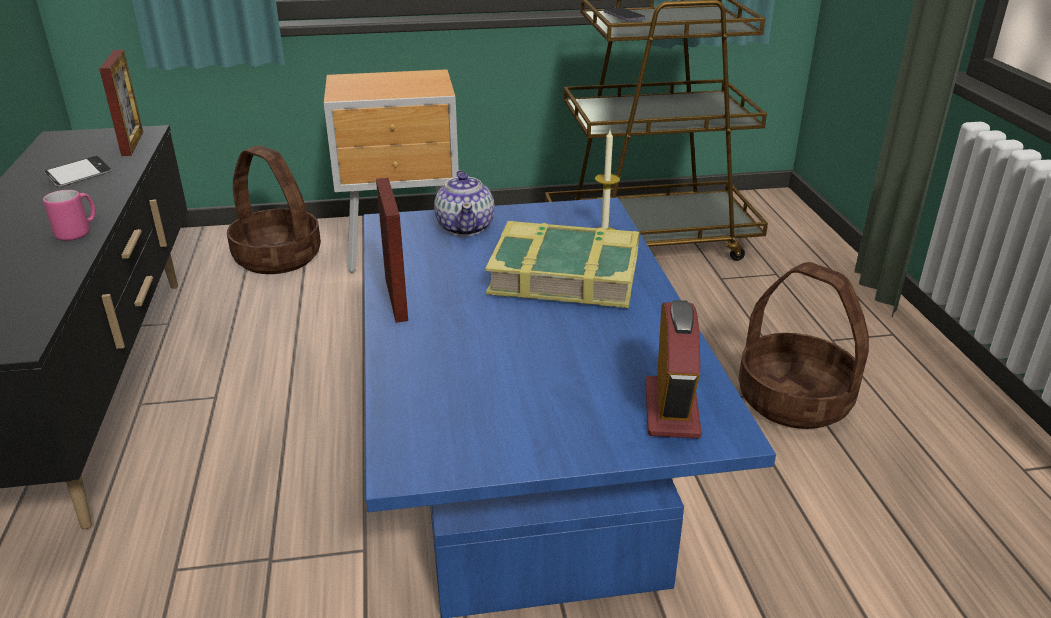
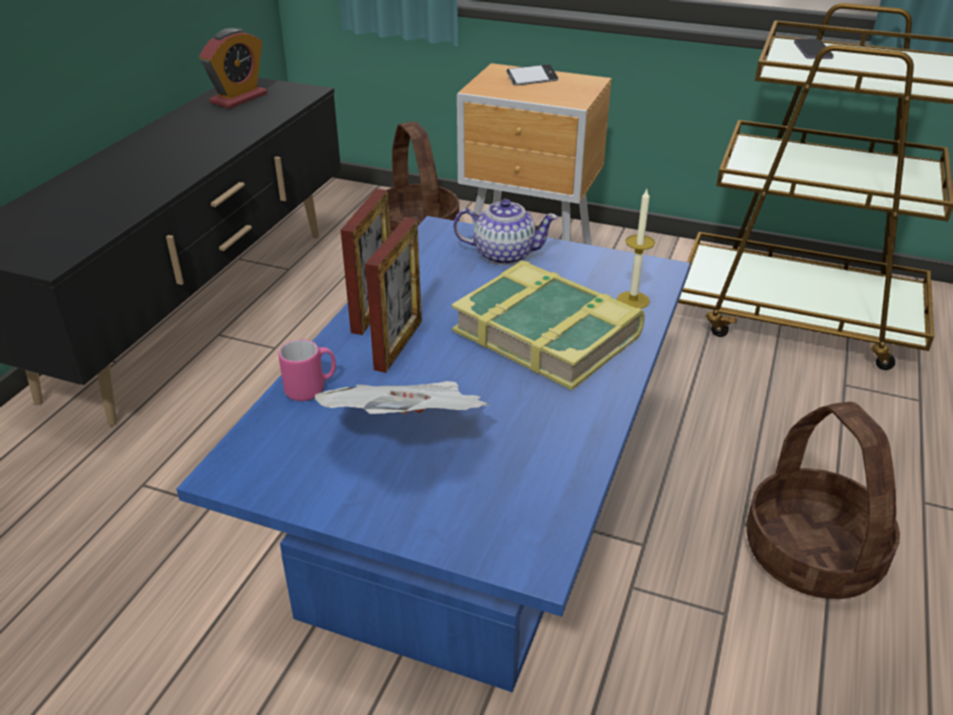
camera: 30 degrees right, 5 degrees up
pink mug [43,190,95,241] -> pink mug moved to [278,339,336,401]
phone [44,156,111,187] -> phone moved to [506,64,558,86]
picture frame [99,49,143,156] -> picture frame moved to [365,218,422,373]
teapot [434,170,494,236] -> teapot turned 105 degrees counterclockwise [453,199,558,265]
alarm clock [645,300,702,439] -> alarm clock moved to [199,28,267,109]
none -> newspaper [314,381,490,414]

